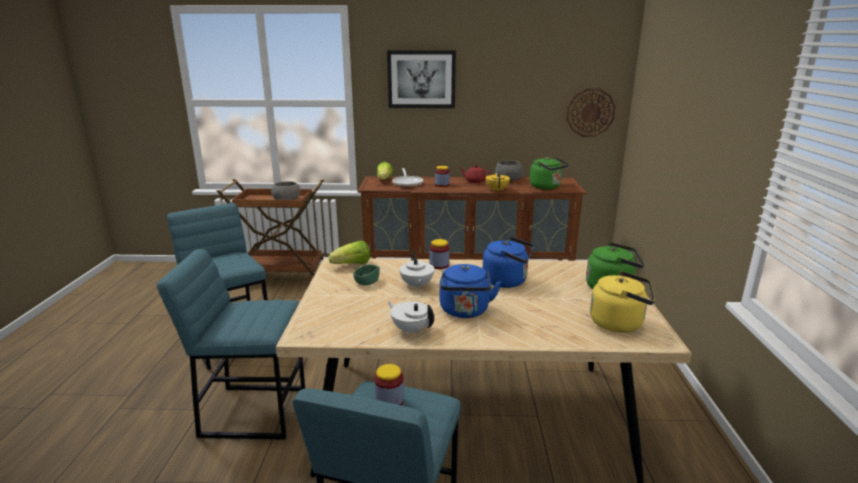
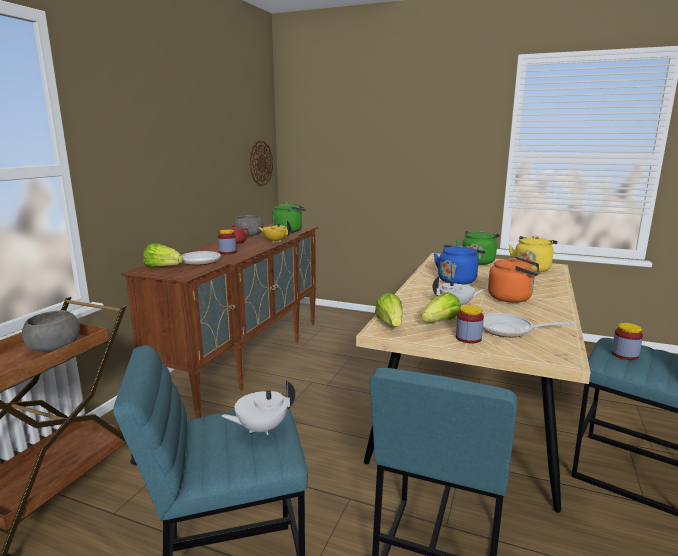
camera: 70 degrees left, 5 degrees down
green bowl [353,264,380,285] -> lettuce [421,292,461,322]
picture [387,50,456,108] -> none
white teapot [388,301,434,334] -> white teapot moved to [221,380,295,435]
jar [430,239,450,269] -> jar moved to [456,305,484,343]
blue kettle [440,264,501,318] -> orange kettle [488,256,539,302]
none -> frying pan [483,313,576,337]

